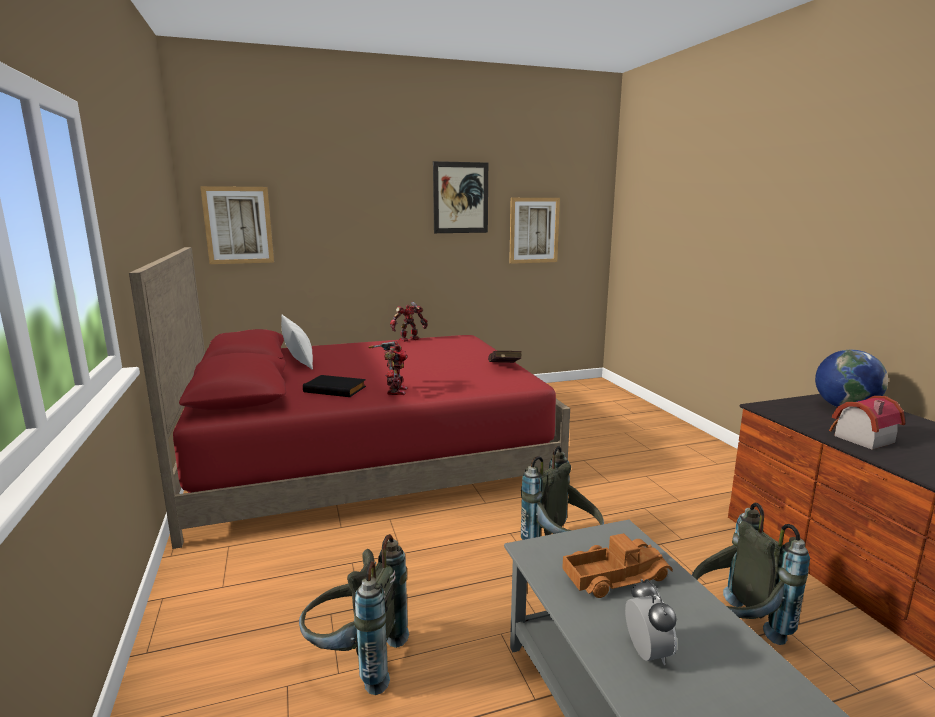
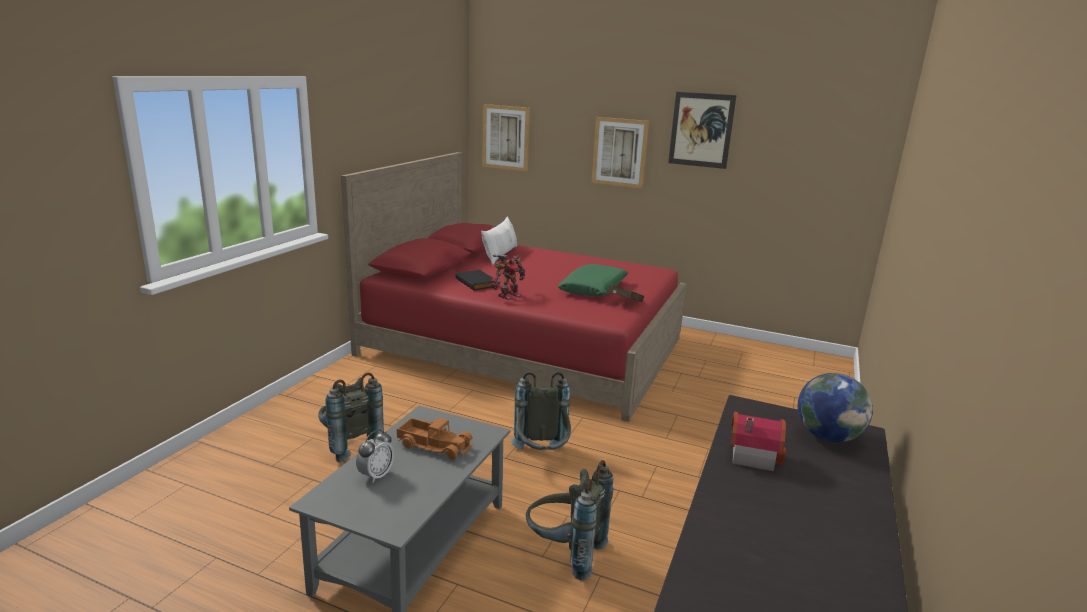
camera: 40 degrees right, 5 degrees up
toy robot [390,302,428,342] -> none
picture [509,198,560,264] -> picture moved to [591,117,649,188]
none -> green pillow [558,264,628,296]

